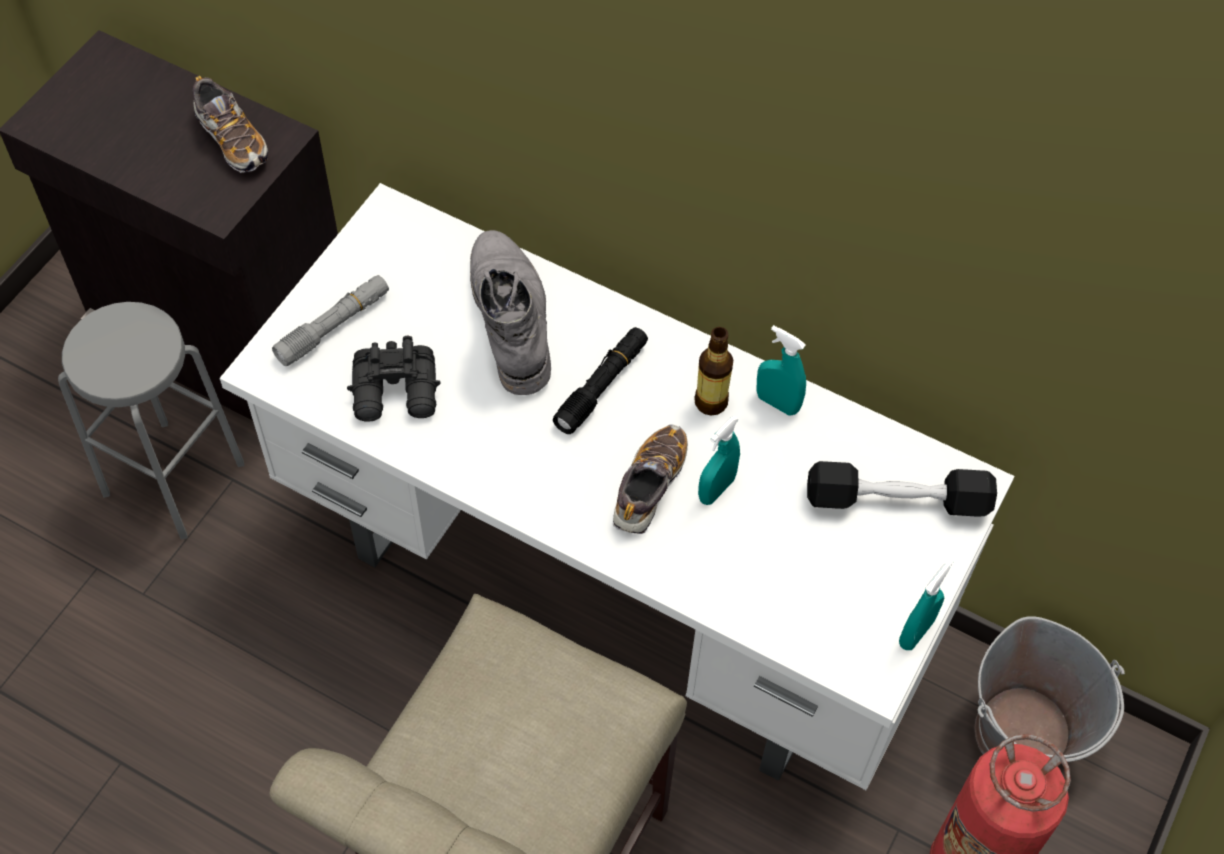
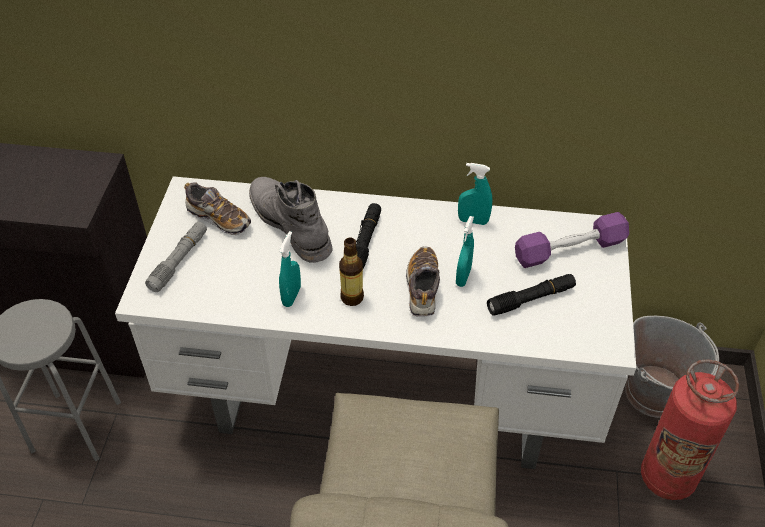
camera: 20 degrees left, 10 degrees down
shoe [193,76,268,173] -> shoe moved to [184,182,251,235]
black binoculars [347,336,441,422] -> none
bottle [694,327,733,415] -> bottle moved to [339,238,364,306]
black dumbbell [807,461,997,517] -> purple dumbbell [515,212,629,268]
turquoise spray bottle [899,559,954,650] -> turquoise spray bottle moved to [279,231,301,307]
none -> black flashlight [487,274,576,316]

